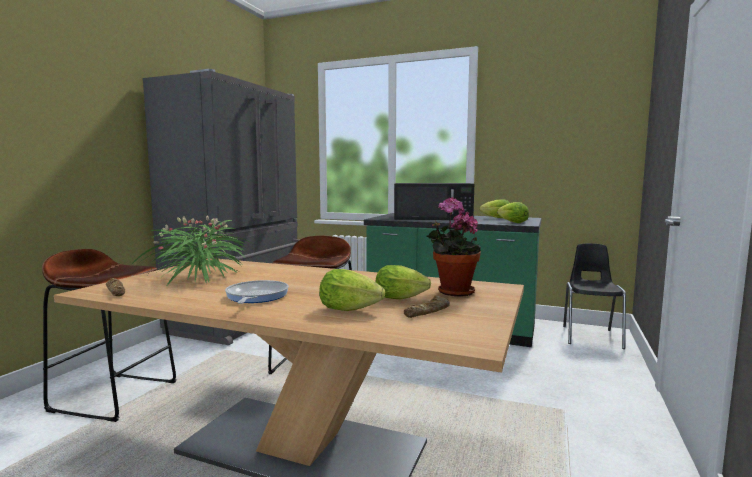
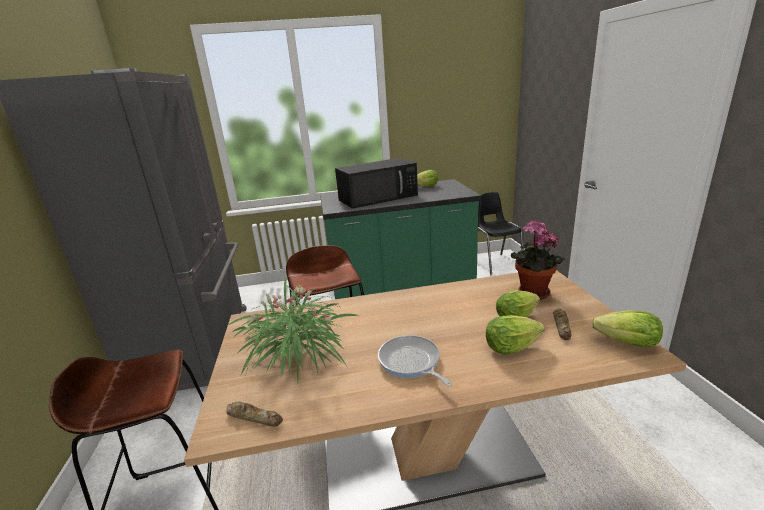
camera: 30 degrees left, 15 degrees up
lettuce [497,202,529,223] -> lettuce moved to [592,310,663,348]

